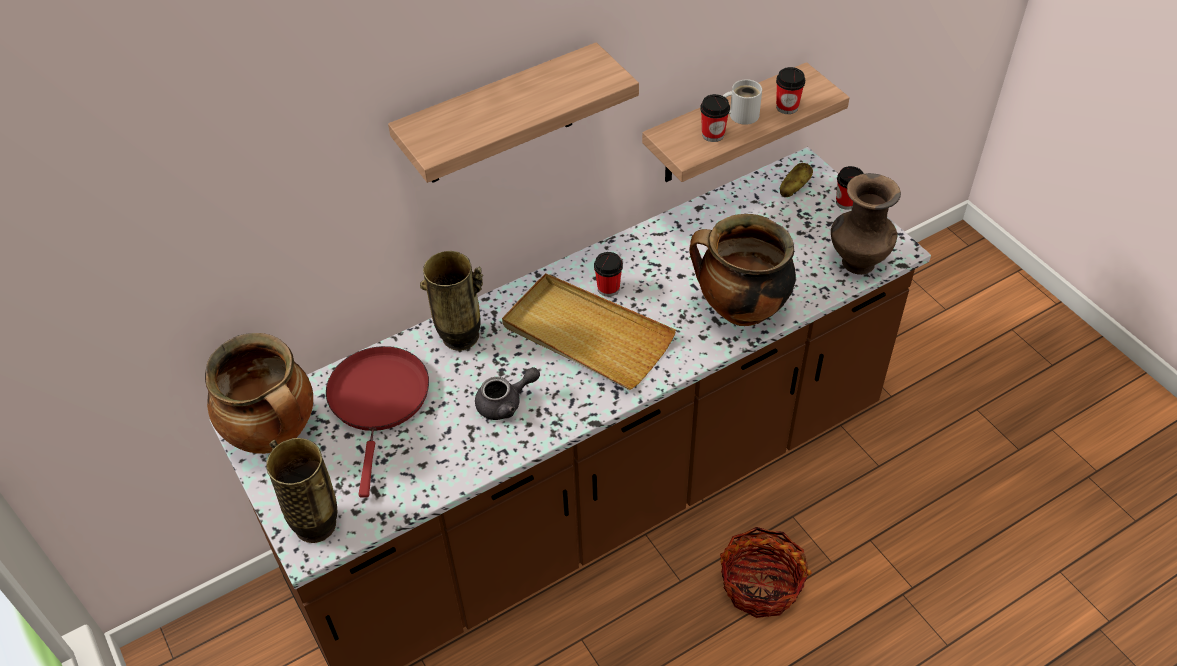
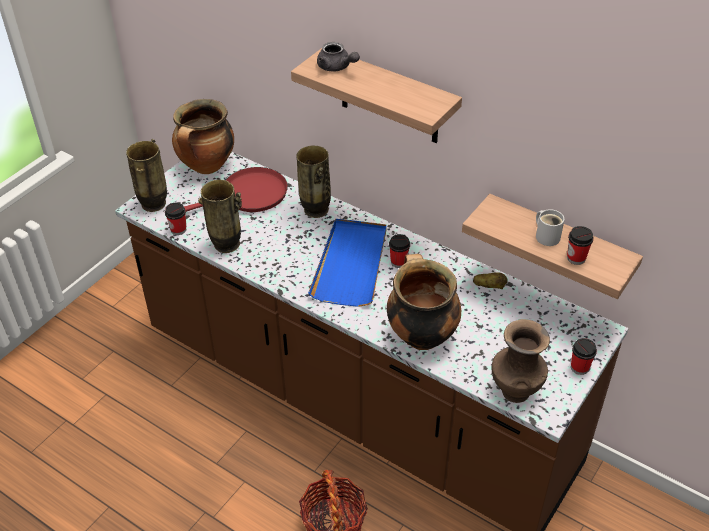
camera: 65 degrees right, 5 degrees down
grey teapot [475,367,540,420] -> grey teapot moved to [317,42,360,72]
beige tray [502,273,676,390] -> blue tray [308,219,387,307]
cup [700,94,730,142] -> cup moved to [165,203,186,235]
potato [780,163,813,197] -> potato moved to [473,272,508,289]
none -> vase [198,180,242,253]

